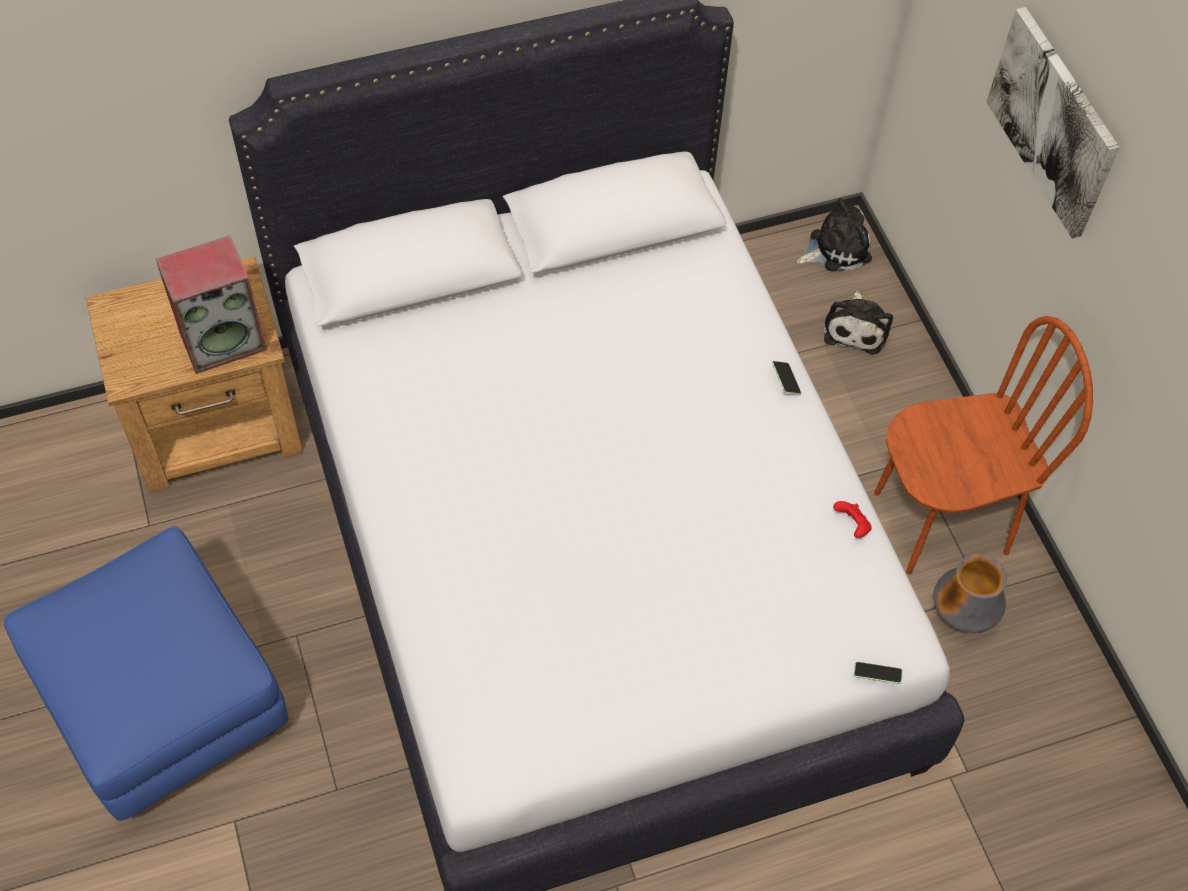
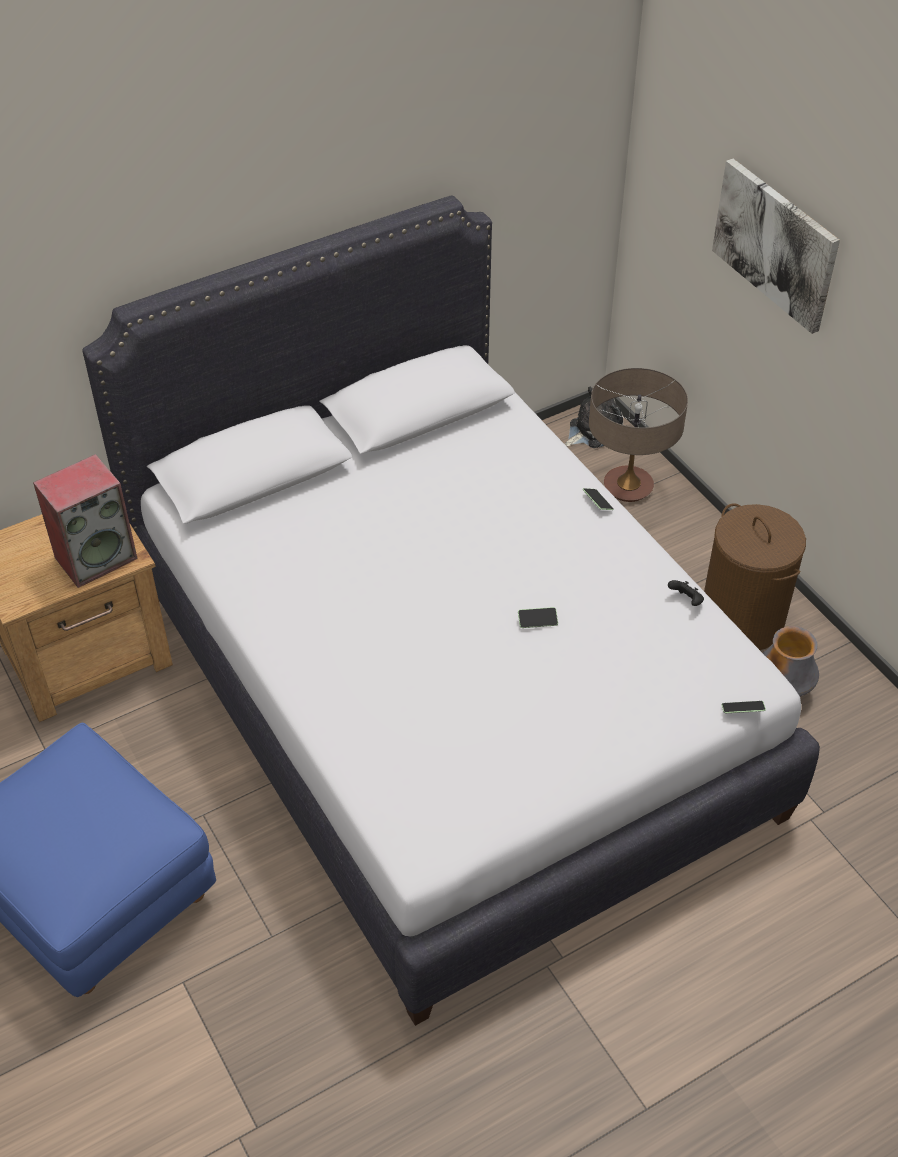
camera: 10 degrees left, 10 degrees down
plush toy [824,291,893,354] -> table lamp [589,368,688,502]
red game controller [833,501,872,538] -> black game controller [668,580,704,606]
brown chair [874,316,1093,574] -> brown laundry basket [704,503,806,650]
none -> phone [518,607,558,628]

